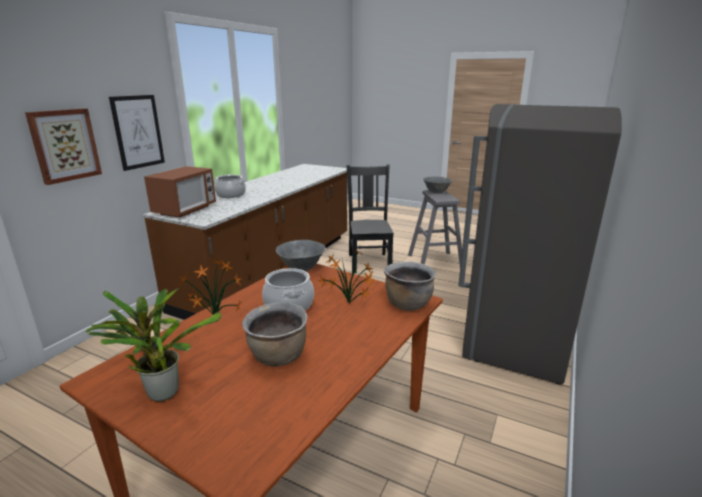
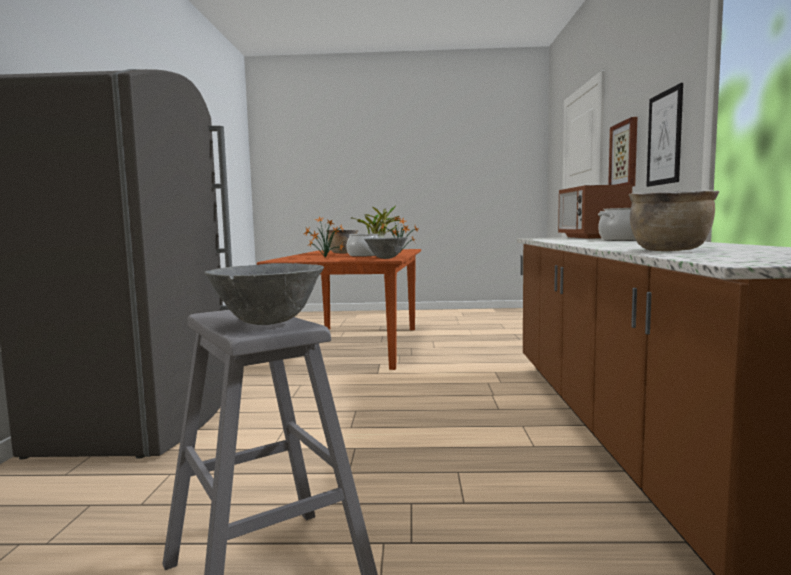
camera: 155 degrees right, 15 degrees down
black chair [347,164,394,273] -> none
brown cooking pot [384,261,436,311] -> brown cooking pot moved to [629,190,719,251]

